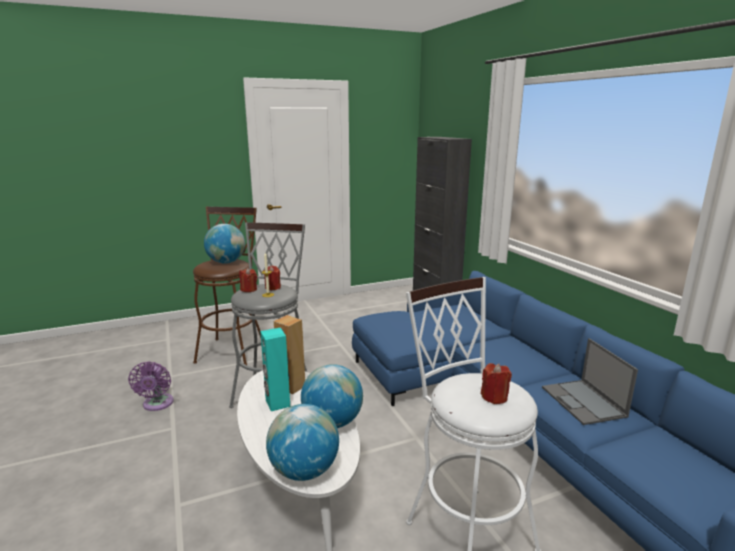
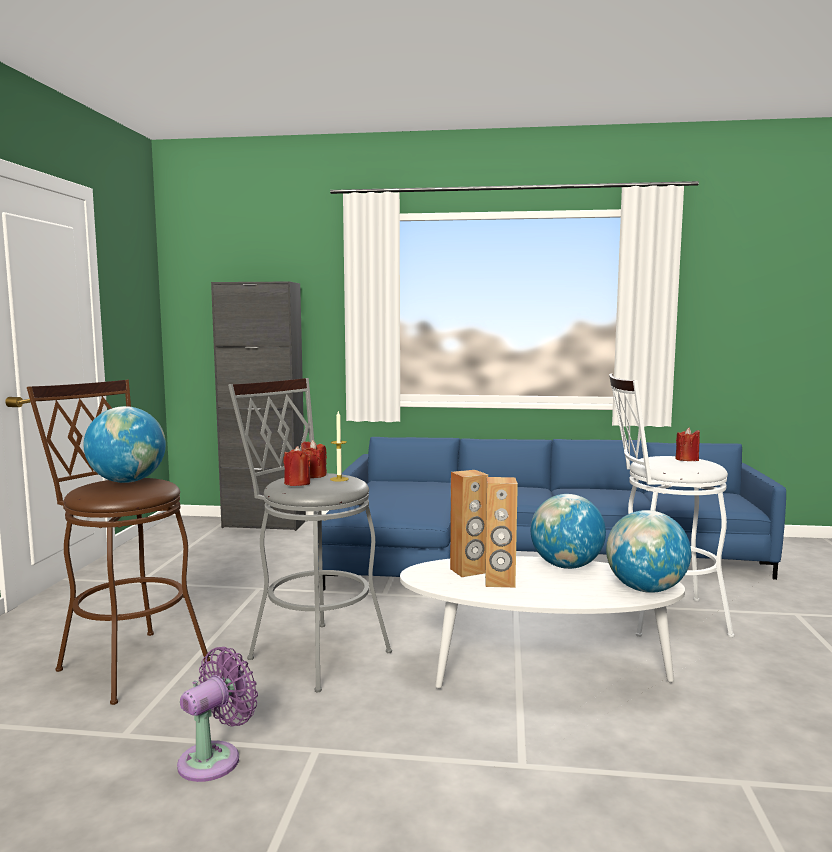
camera: 60 degrees left, 10 degrees down
purple fan [128,361,174,411] -> purple fan turned 75 degrees counterclockwise [177,647,258,782]
turquoise speaker [260,328,290,411] -> brown speaker [485,477,518,588]
laptop [542,338,638,425] -> none

